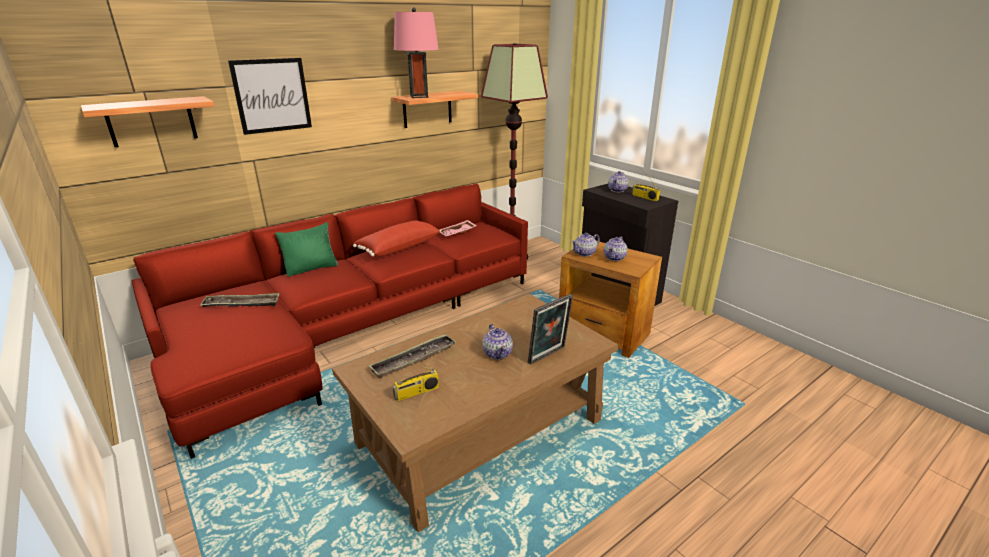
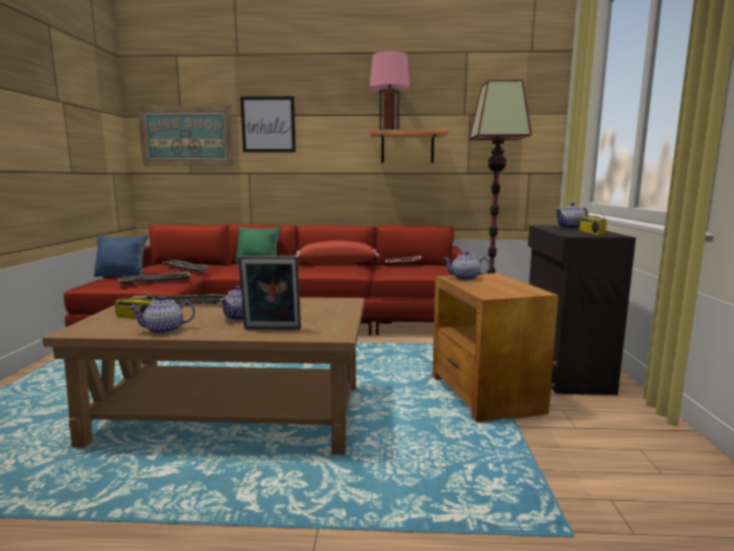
camera: 40 degrees right, 15 degrees down
shelf [81,96,215,147] -> picture [137,106,233,166]
teapot [604,237,628,261] -> teapot moved to [129,296,195,334]
none -> blue pillow [94,235,148,277]
none -> tray [118,271,191,284]

